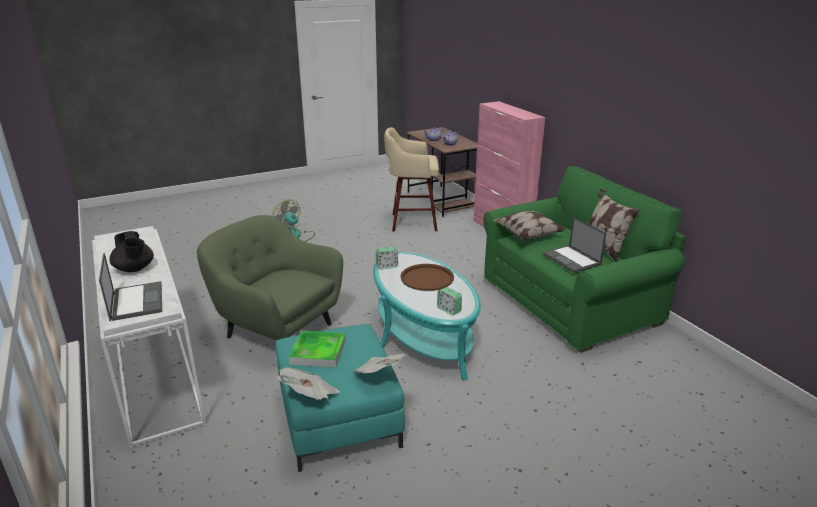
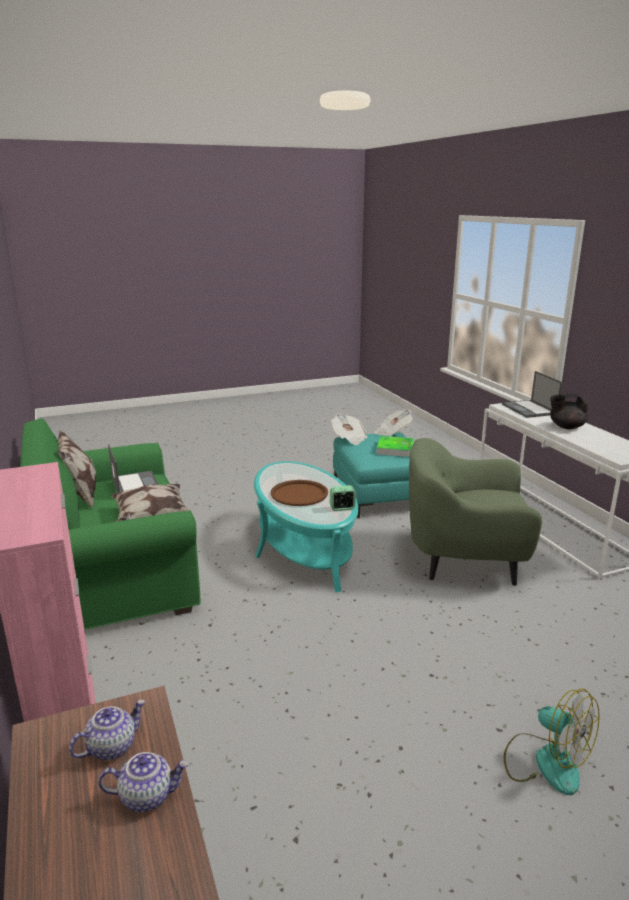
camera: 175 degrees left, 5 degrees down
black teapot [109,231,154,272] -> black teapot turned 60 degrees counterclockwise [550,394,588,429]
green armchair [197,215,343,340] -> green armchair turned 150 degrees clockwise [409,438,542,586]
beige stool [384,127,439,232] -> none
alarm clock [437,287,462,315] -> none

